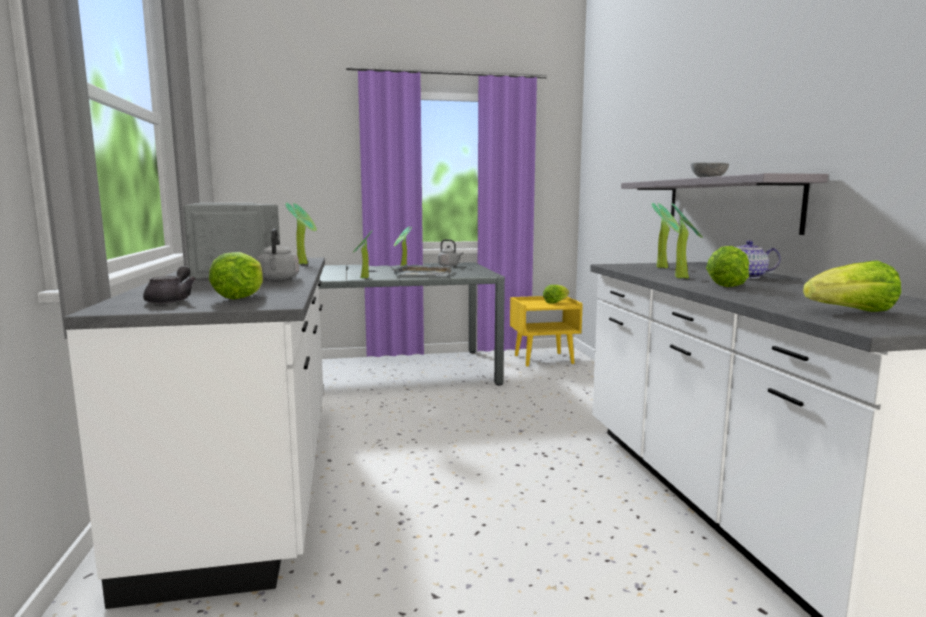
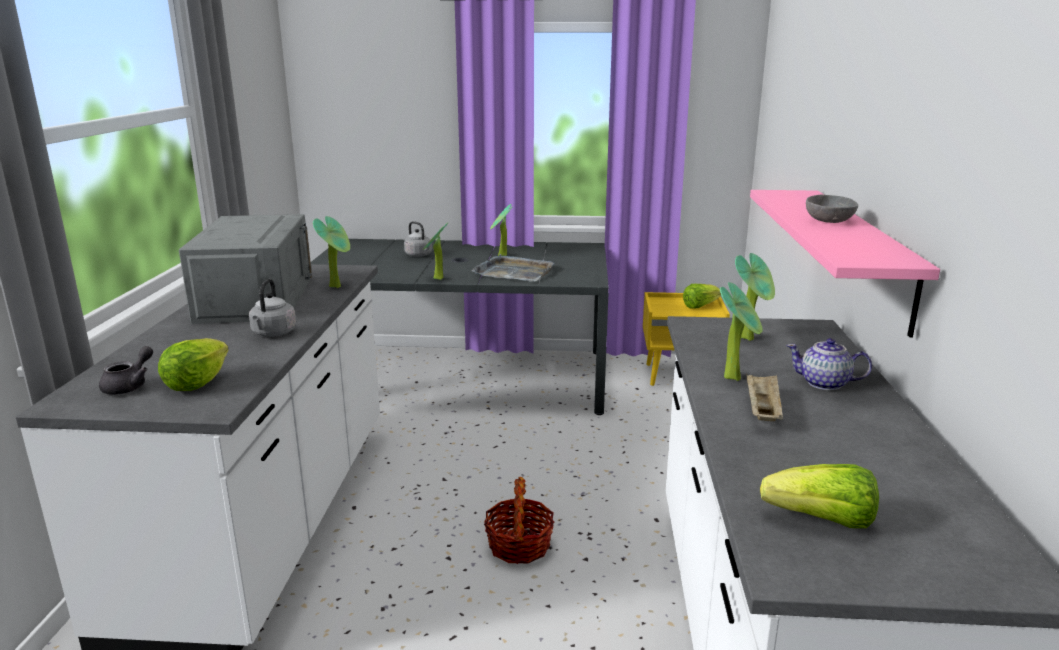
camera: 15 degrees right, 10 degrees up
grey kettle [438,239,463,267] -> grey kettle moved to [404,221,432,257]
grey shelf [621,173,828,235] -> pink shelf [750,190,940,338]
lettuce [706,246,749,287] -> beige tray [746,373,783,421]
none -> basket [484,477,554,564]

